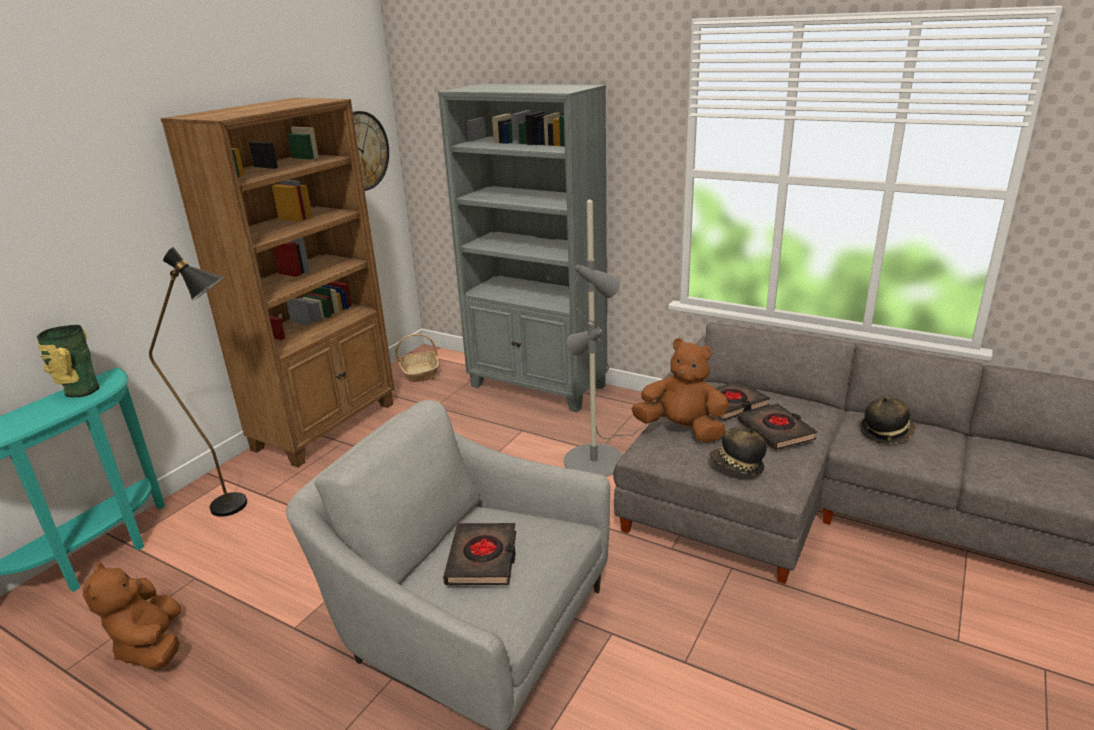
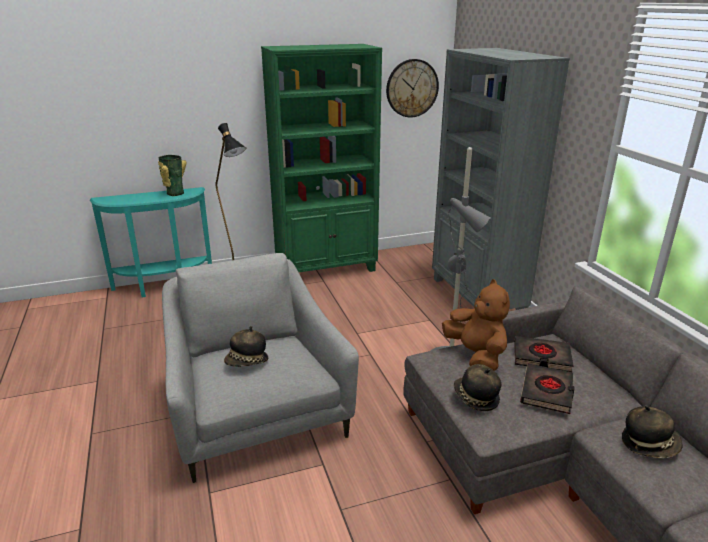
camera: 40 degrees right, 0 degrees up
brown plush toy [83,562,181,669] -> none
brown bookcase [161,98,395,467] -> green bookcase [261,44,382,272]
basket [395,334,439,382] -> none
black book [443,523,516,585] -> hat [224,326,268,367]

